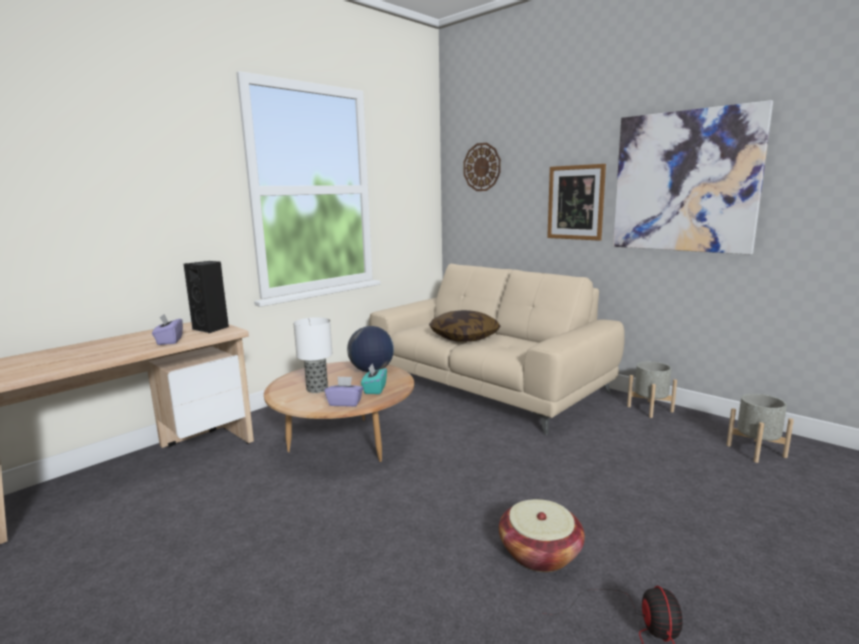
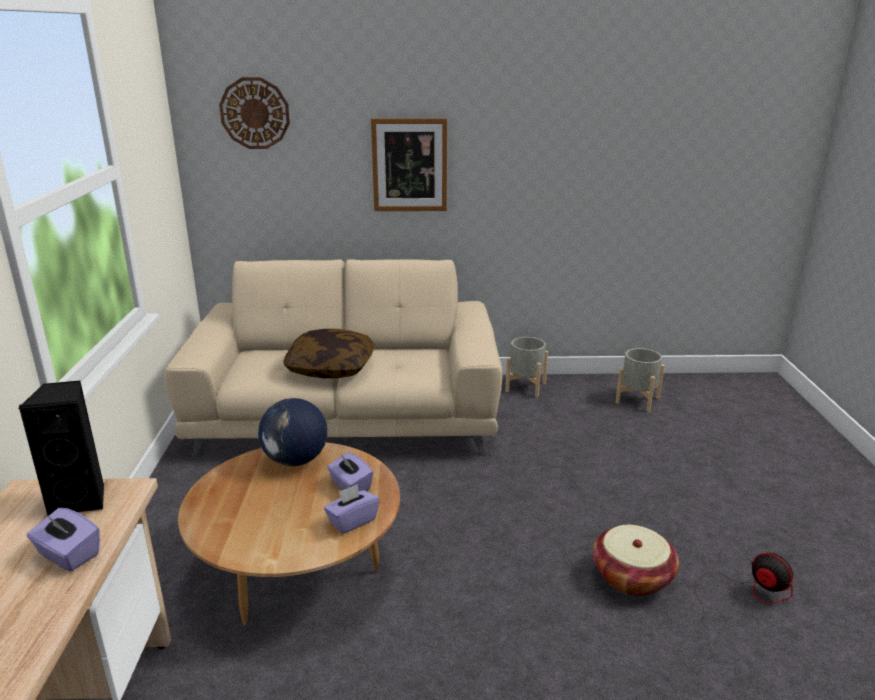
camera: 45 degrees left, 10 degrees up
table lamp [293,317,332,393] -> none
turquoise tissue box [361,363,387,394] -> purple tissue box [327,452,373,491]
picture [613,100,773,255] -> none

